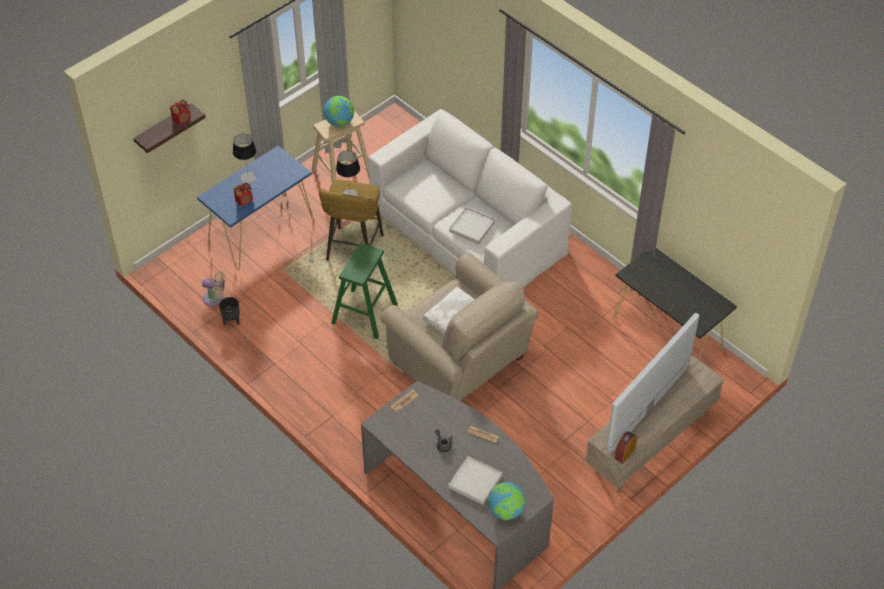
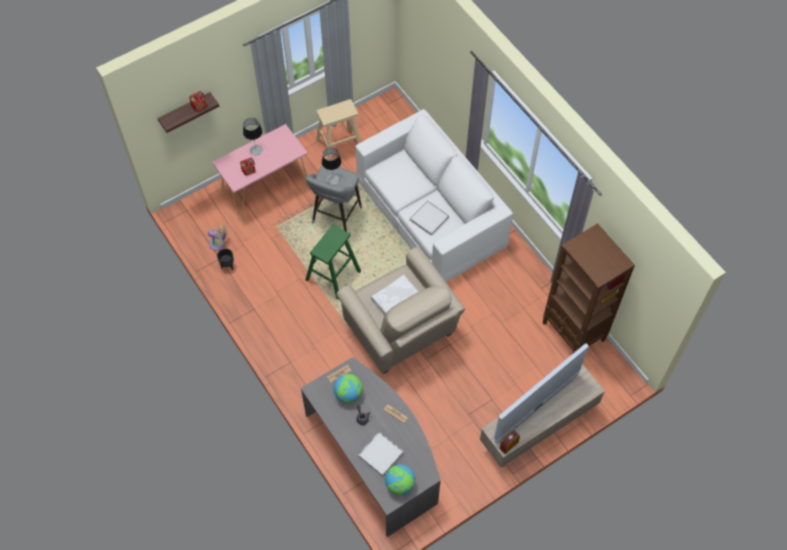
camera: 10 degrees right, 10 degrees up
blue console table [197,146,313,269] -> pink console table [212,124,308,221]
yellow stool [319,179,384,261] -> grey stool [306,165,362,232]
globe [324,96,354,127] -> globe moved to [333,374,363,403]
black console table [613,248,737,360] -> brown bookcase [543,223,635,353]

